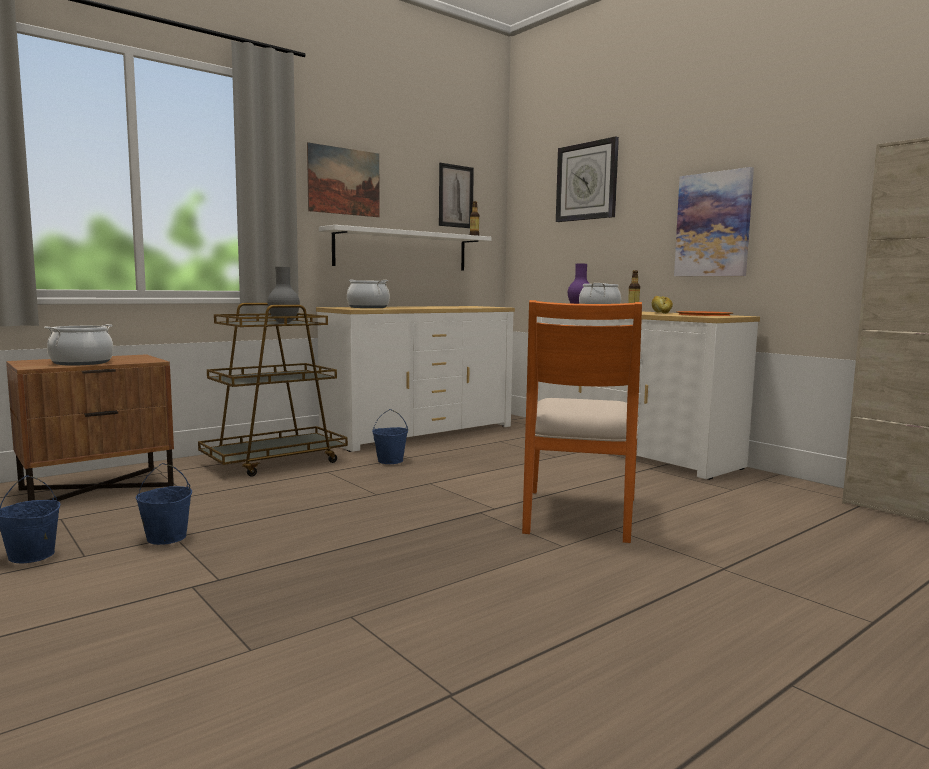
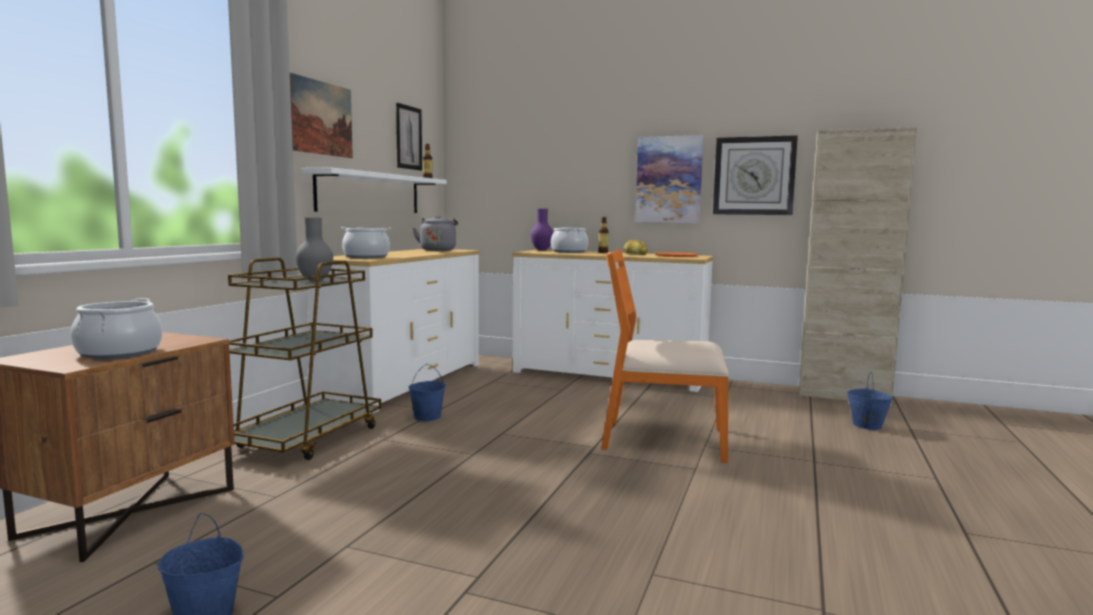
camera: 30 degrees left, 0 degrees up
blue bucket [136,463,192,545] -> blue bucket moved to [847,372,893,430]
orange chair [522,300,642,543] -> orange chair turned 120 degrees clockwise [601,249,729,463]
wall clock [556,136,619,222] -> wall clock moved to [713,135,798,215]
none -> grey kettle [413,216,458,251]

